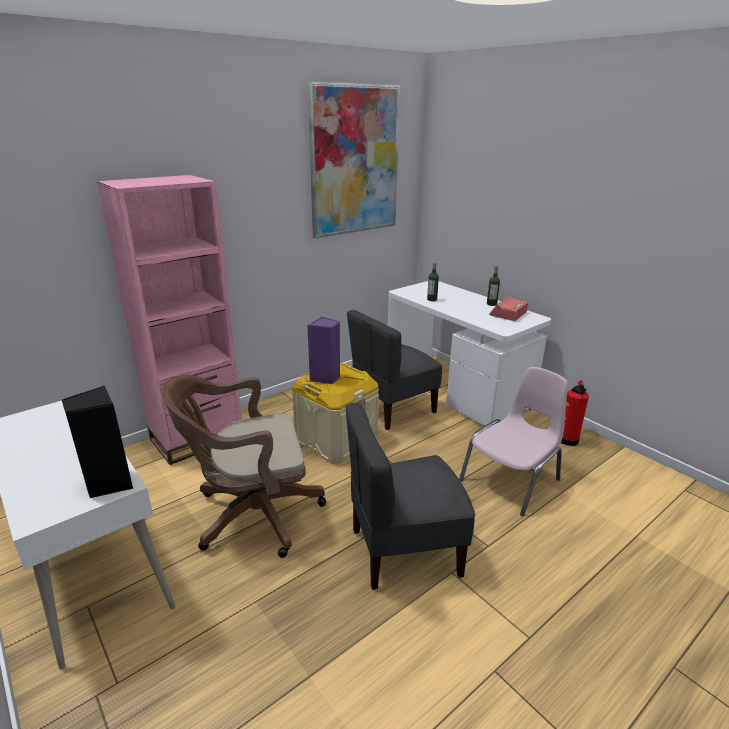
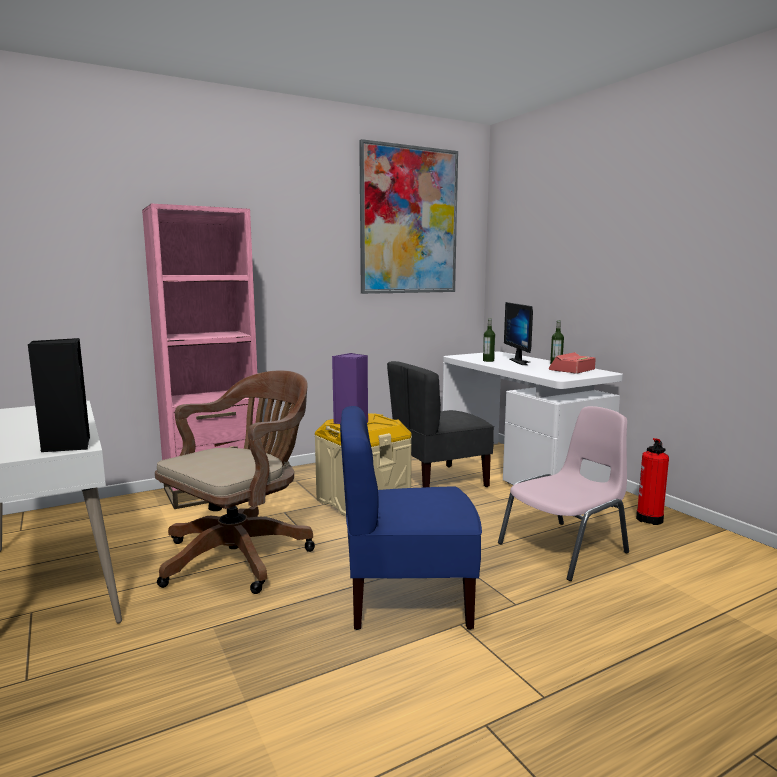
camera: 10 degrees right, 15 degrees down
brown office chair [162,375,326,558] -> brown office chair turned 135 degrees clockwise [155,370,315,594]
grey chair [346,403,475,590] -> blue chair [340,406,482,630]
none -> monitor [504,302,533,365]

